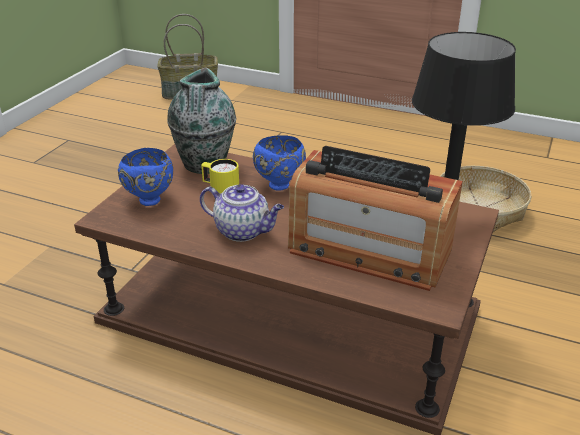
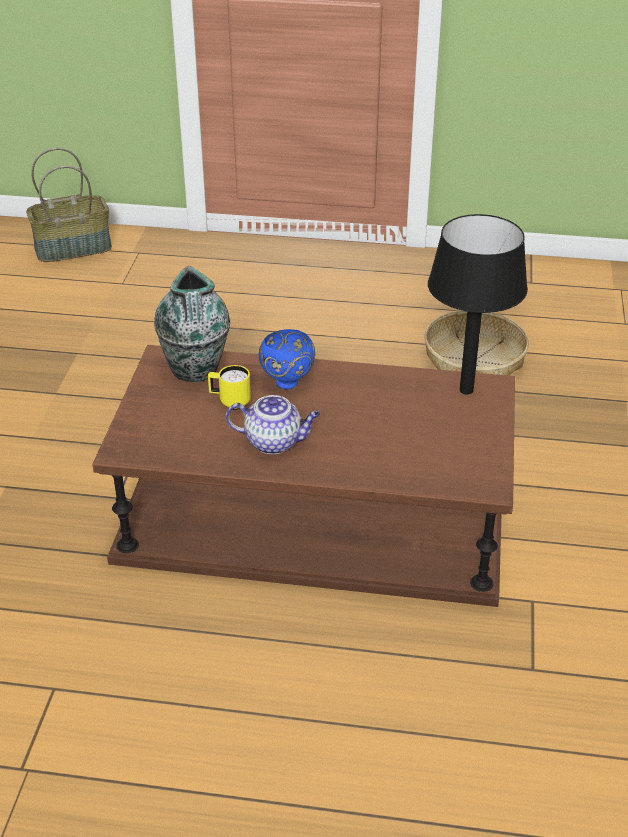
camera: 15 degrees left, 5 degrees up
blue bowl [118,148,173,206] -> none
radio [288,146,463,291] -> none

